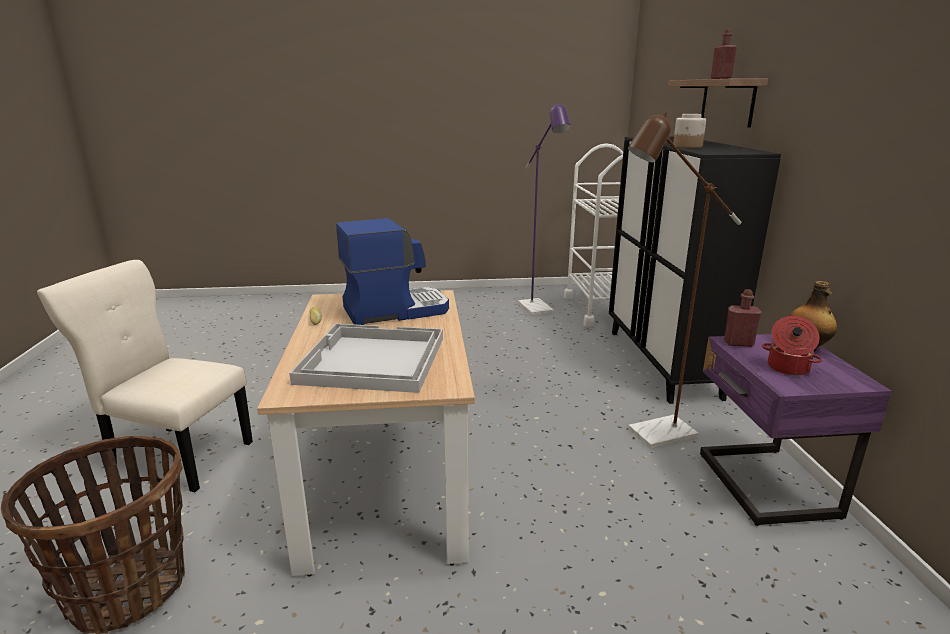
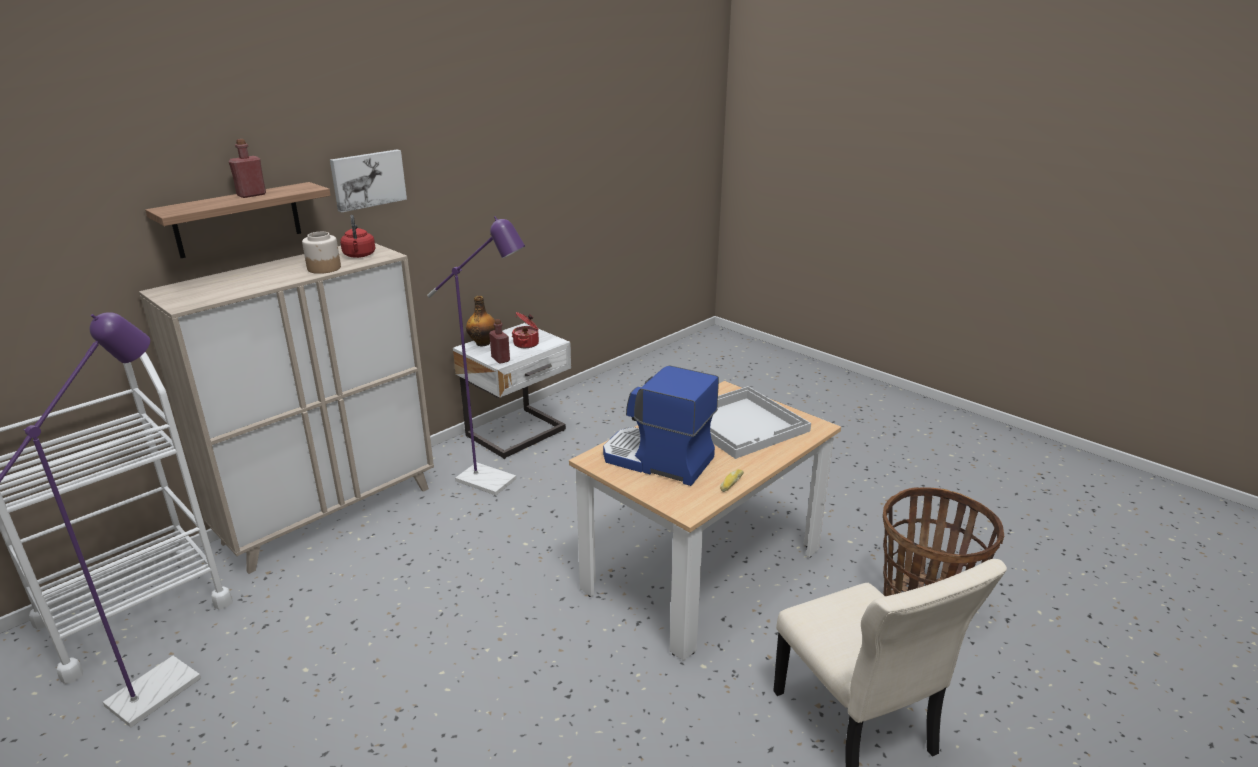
camera: 130 degrees left, 5 degrees up
black cabinet [609,136,781,404] -> beige cabinet [139,243,434,574]
brown floor lamp [628,112,741,449] -> purple floor lamp [427,216,525,495]
purple nightstand [700,334,892,526] -> white nightstand [453,323,571,459]
none -> picture [330,149,407,213]
none -> red kettle [340,215,375,258]

